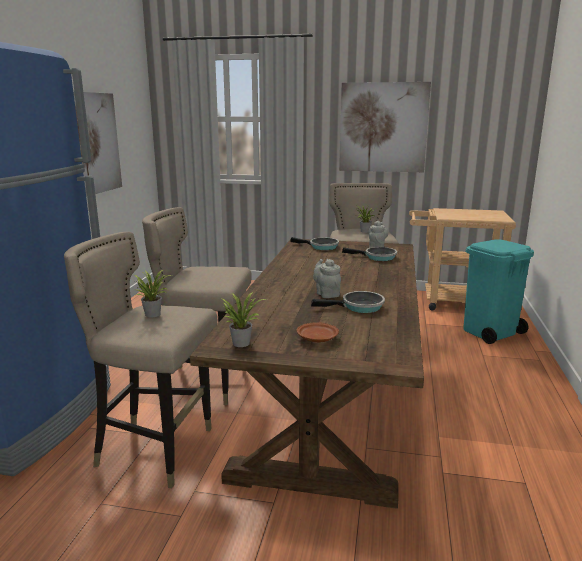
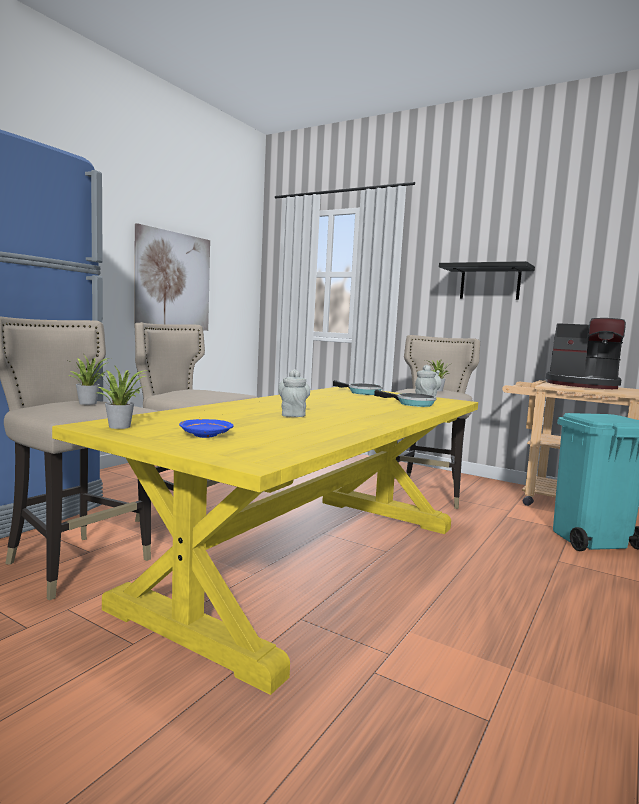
camera: 20 degrees right, 10 degrees down
brown dining table [190,239,424,509] -> yellow dining table [52,387,478,695]
brown plate [297,322,339,343] -> blue plate [179,419,234,438]
frying pan [311,291,385,313] -> none
picture [339,82,431,172] -> black shelf [439,261,535,300]
none -> coffee machine [546,318,626,389]

